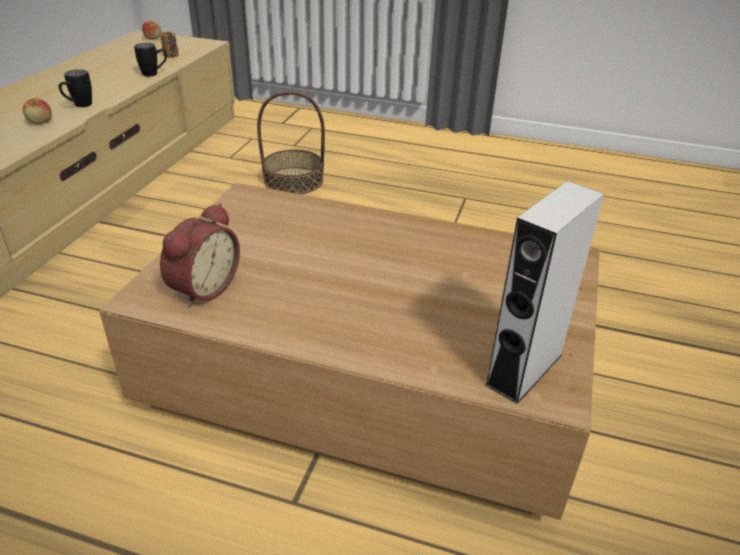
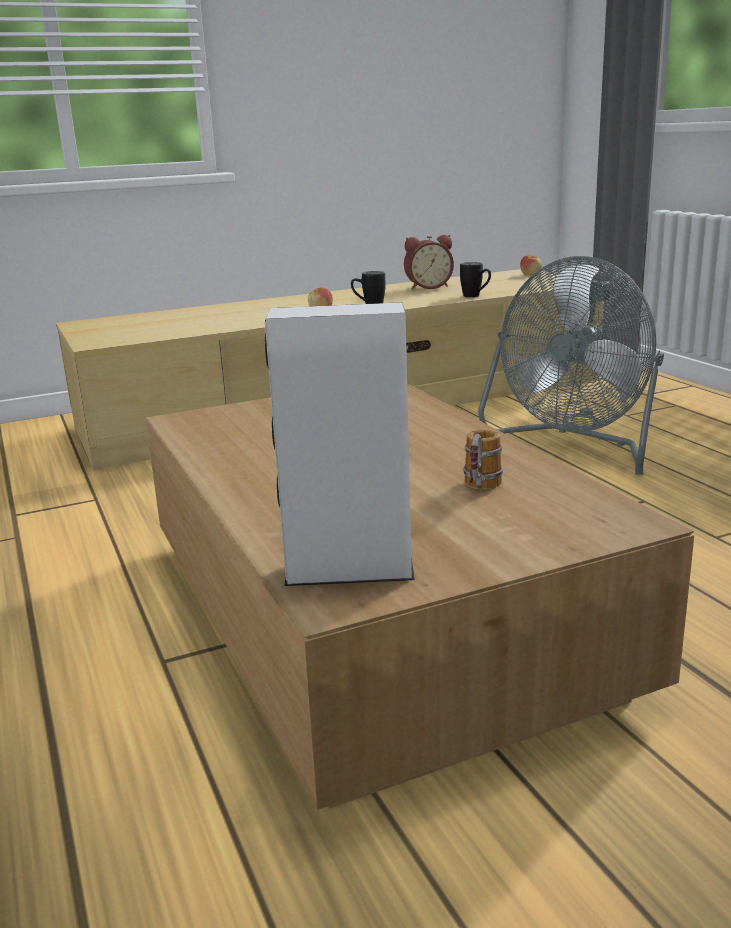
camera: 50 degrees right, 15 degrees down
mug [160,32,179,58] -> mug moved to [463,429,503,490]
alarm clock [160,203,240,307] -> alarm clock moved to [404,235,454,290]
basket [257,91,325,194] -> grey fan [478,256,664,475]

